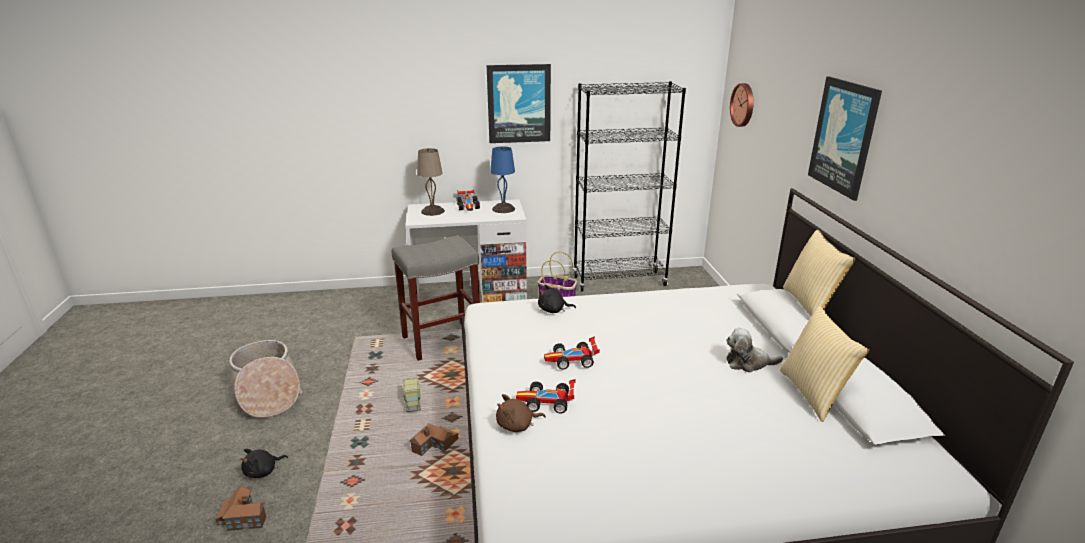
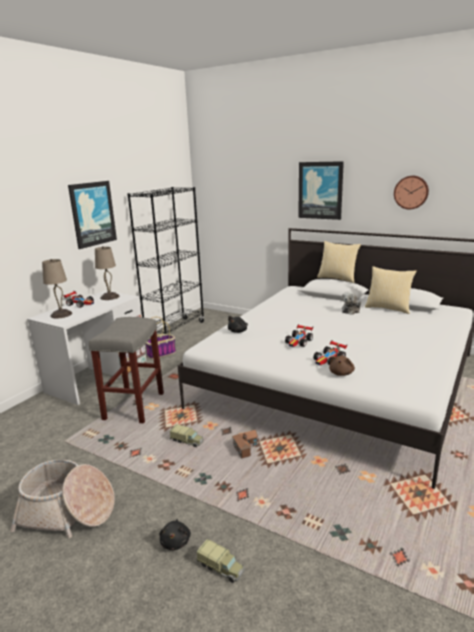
camera: 50 degrees left, 5 degrees down
toy house [215,486,266,531] -> toy truck [197,539,245,583]
blue table lamp [490,146,515,213] -> beige table lamp [95,246,119,300]
wall clock [730,83,754,127] -> wall clock moved to [394,176,429,209]

